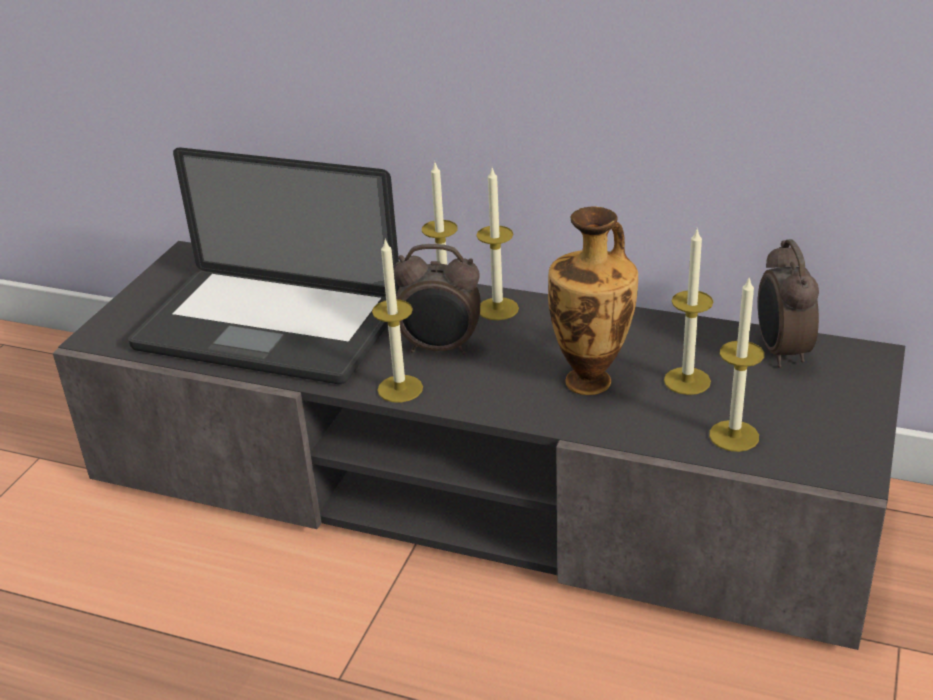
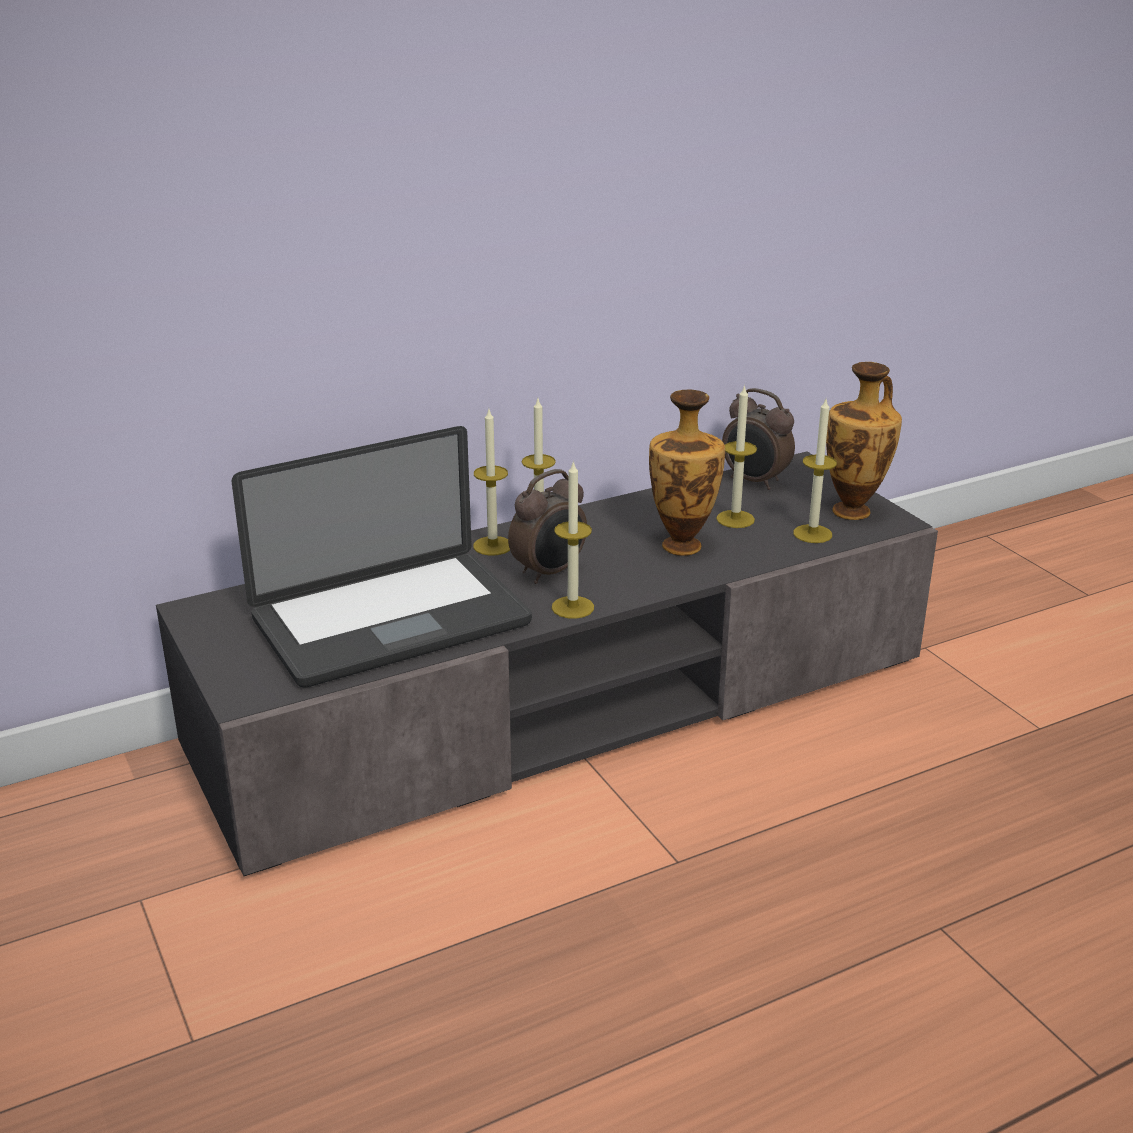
camera: 50 degrees left, 5 degrees down
none -> vase [826,362,902,520]

